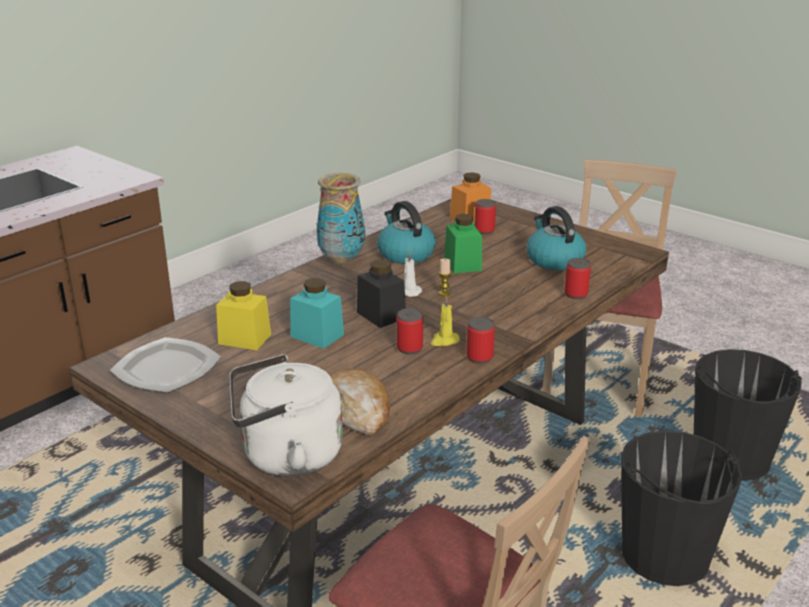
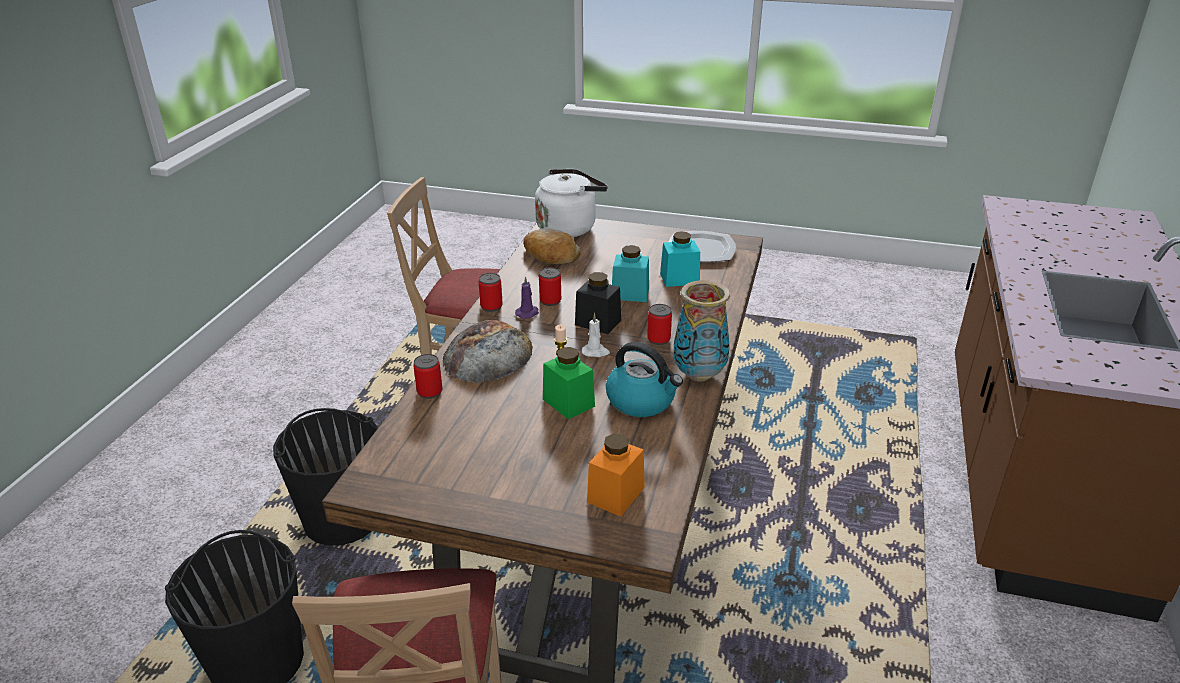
camera: 155 degrees right, 5 degrees up
yellow jar [216,281,271,350] -> turquoise jar [660,231,700,287]
yellow candle [430,297,460,346] -> purple candle [515,276,539,319]
can [475,199,496,235] -> can moved to [647,304,672,345]
kettle [526,206,586,270] -> none
none -> bread [443,320,533,383]

